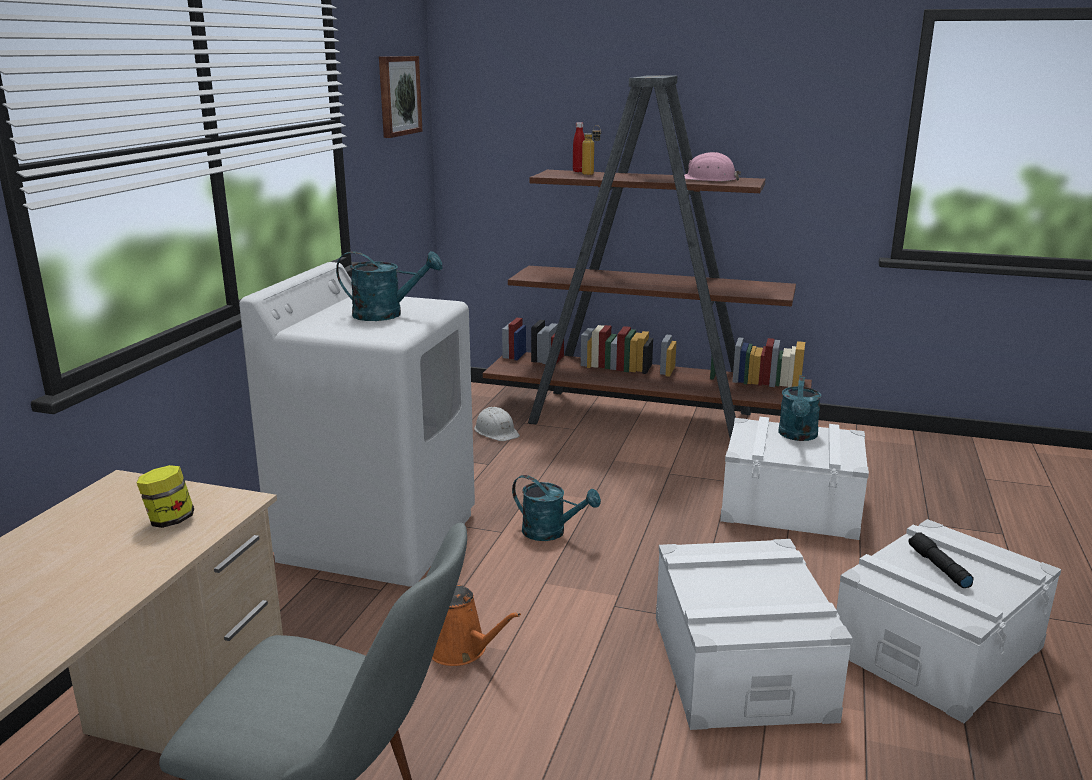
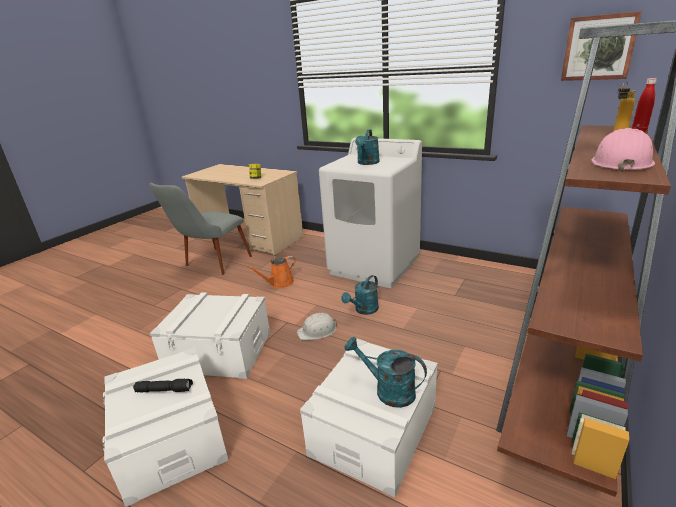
camera: 105 degrees right, 5 degrees up
white hard hat [474,407,520,441] -> white hard hat moved to [297,313,337,340]

